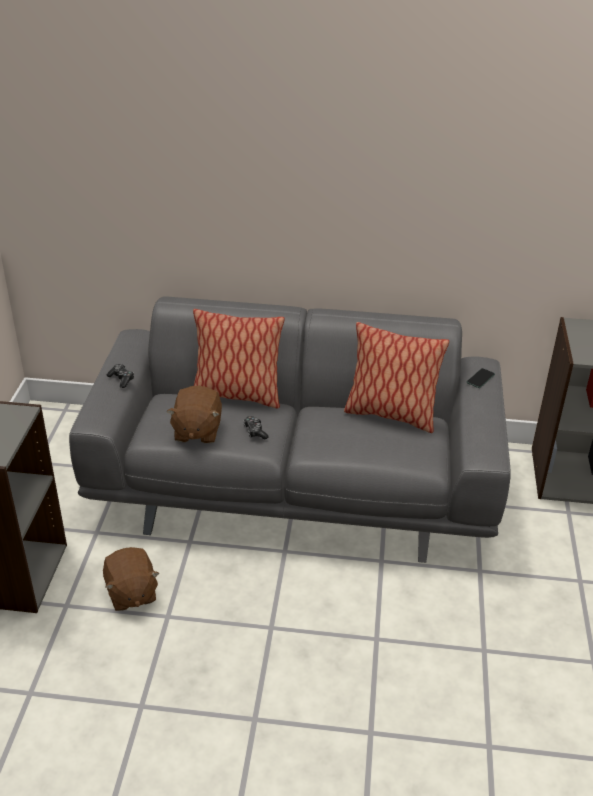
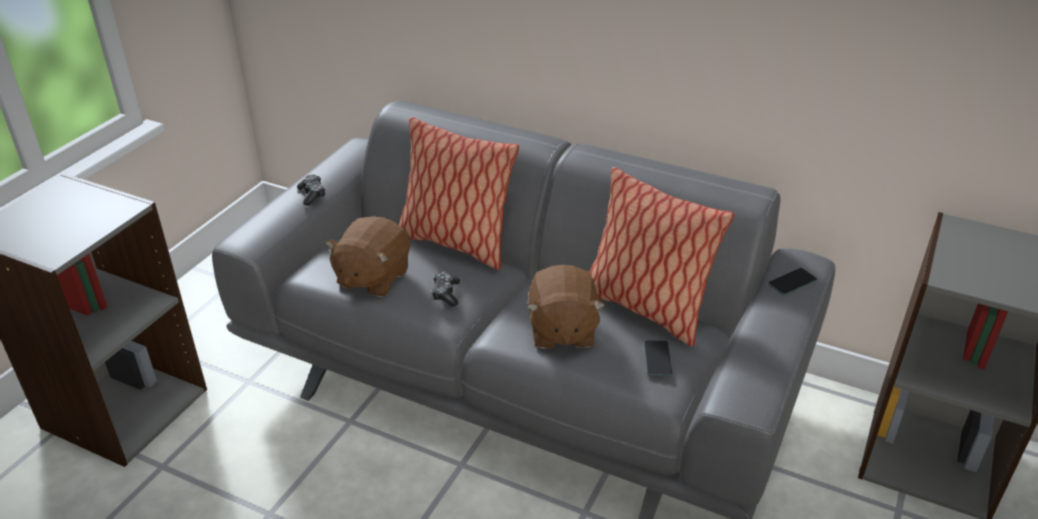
camera: 20 degrees right, 0 degrees up
brown plush toy [103,547,160,611] -> brown plush toy moved to [526,265,605,349]
none -> phone [644,340,673,376]

